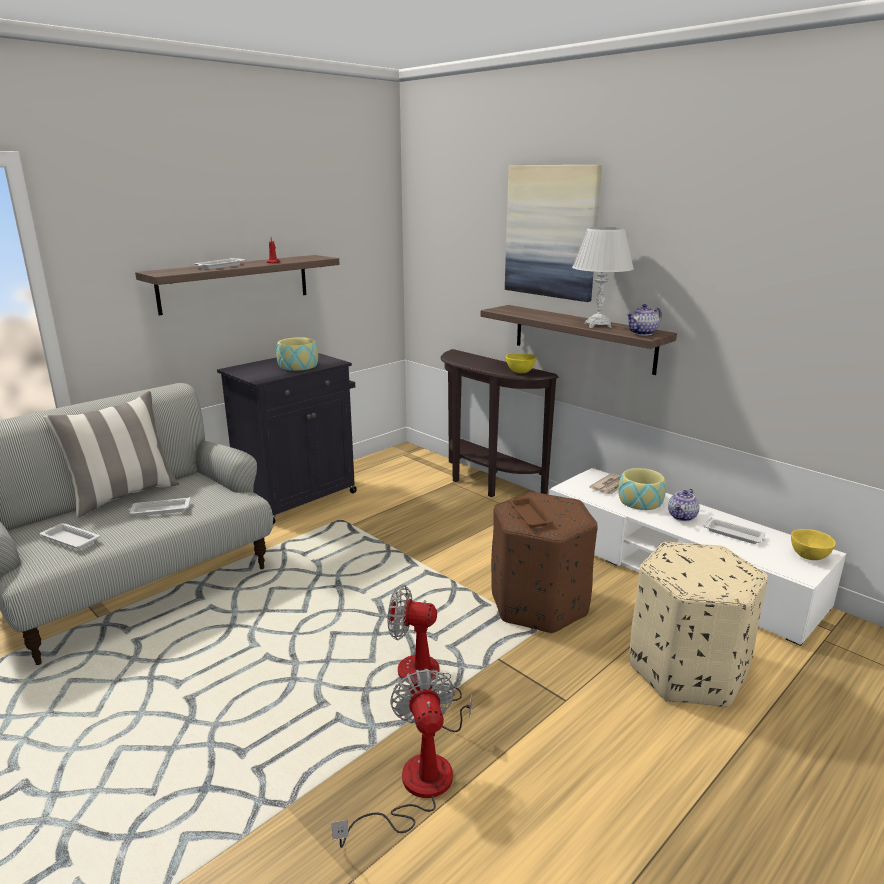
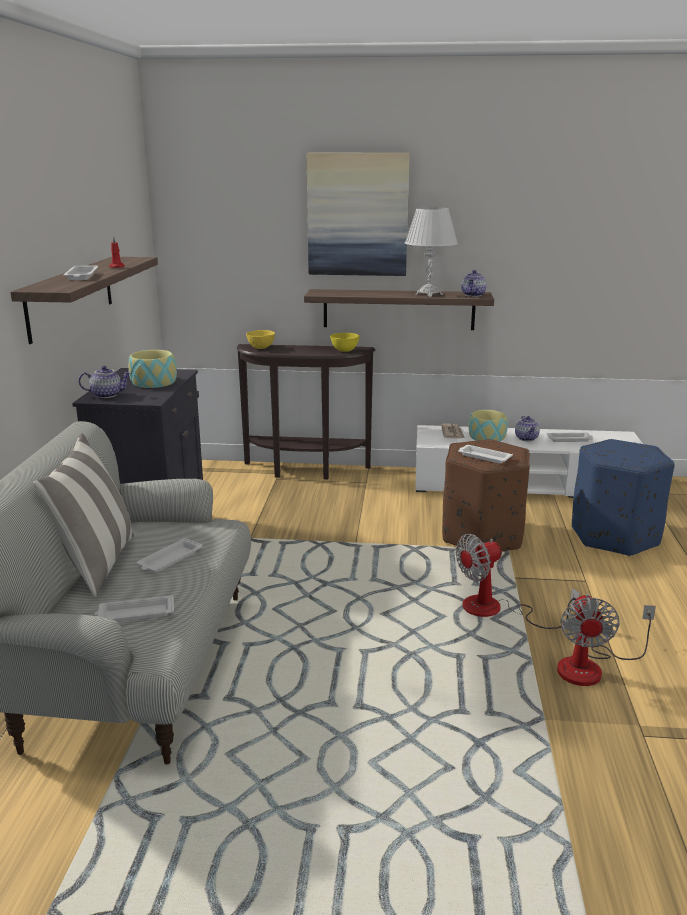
camera: 40 degrees left, 0 degrees up
fan [331,669,455,848] -> fan turned 120 degrees counterclockwise [557,594,656,686]
brown tray [509,497,553,527] -> white tray [458,445,513,464]
beige ottoman [629,542,768,707] -> blue ottoman [572,439,674,556]
yellow bowl [791,529,836,560] -> yellow bowl moved to [246,330,275,349]
none -> teapot [79,366,131,398]

